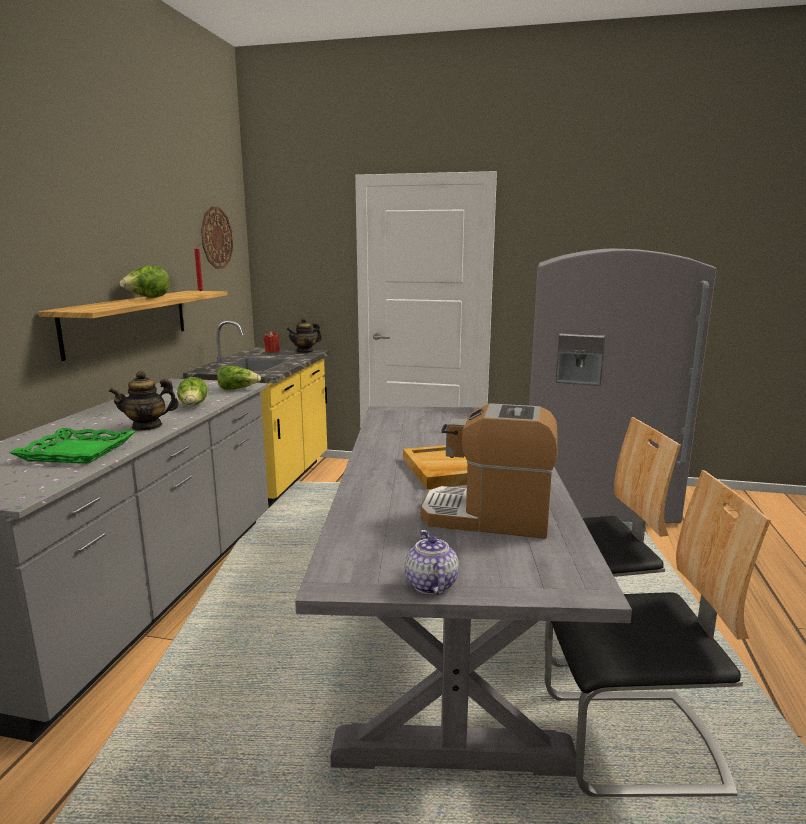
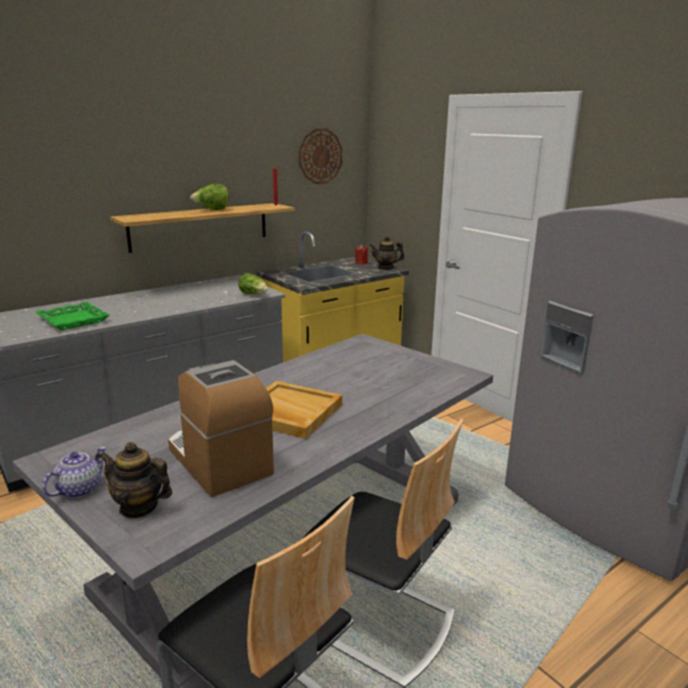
camera: 40 degrees right, 5 degrees up
teapot [109,371,179,431] -> teapot moved to [99,442,173,519]
lettuce [177,377,207,405] -> none

